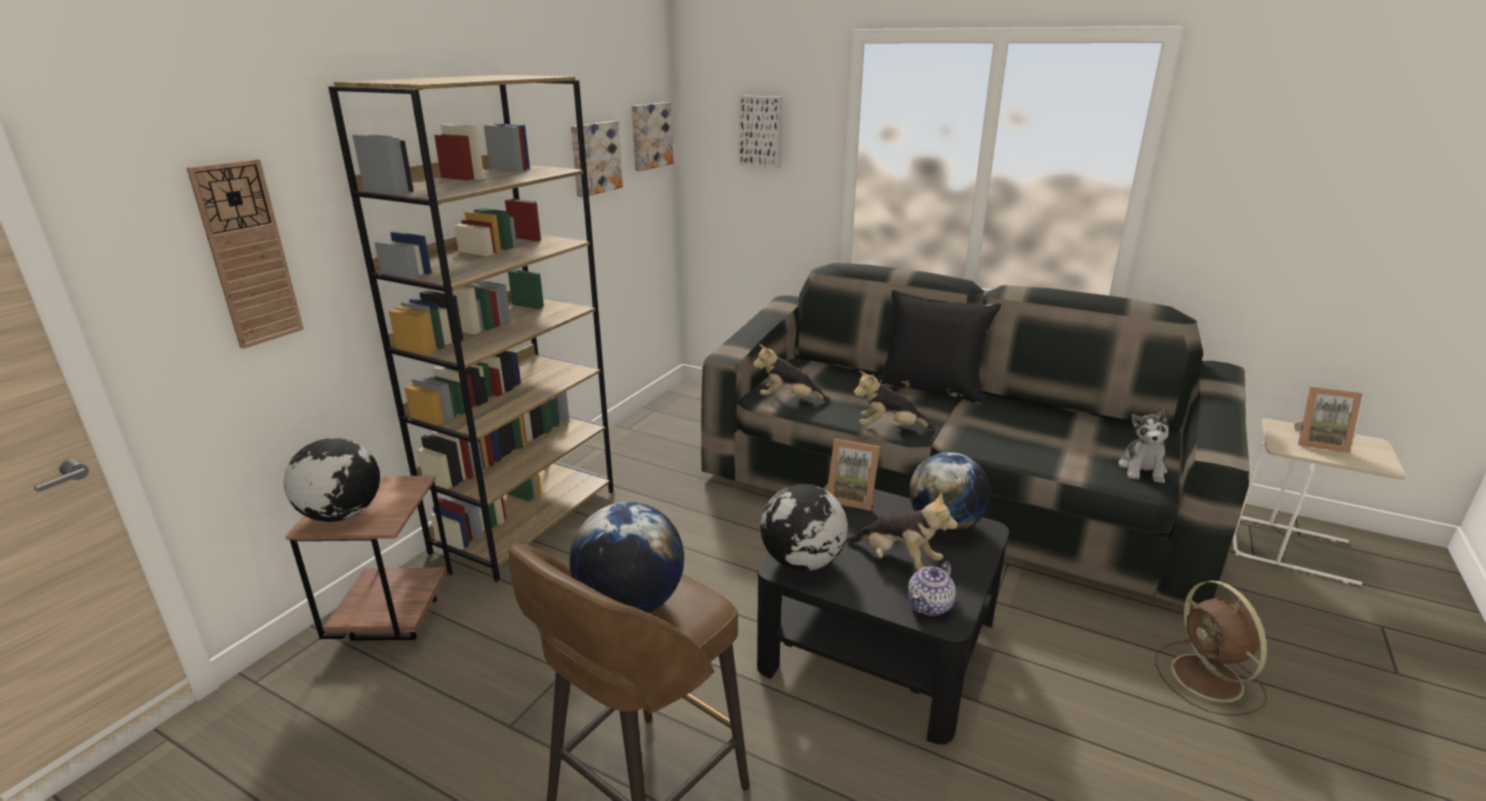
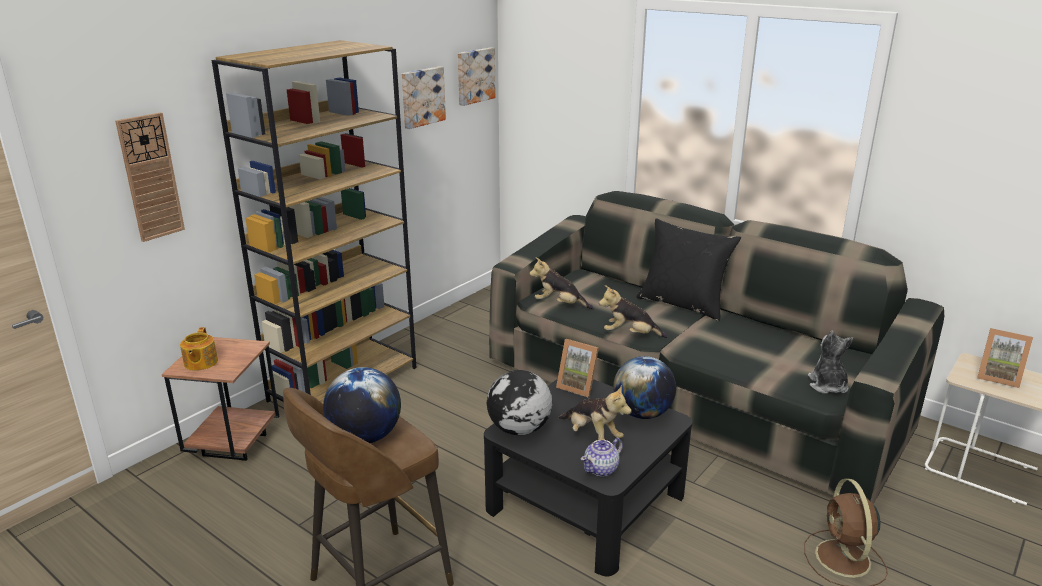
camera: 10 degrees right, 0 degrees up
globe [284,438,380,522] -> teapot [180,327,218,371]
picture [739,95,782,168] -> none
plush toy [1118,409,1169,483] -> plush toy turned 150 degrees clockwise [808,331,853,393]

